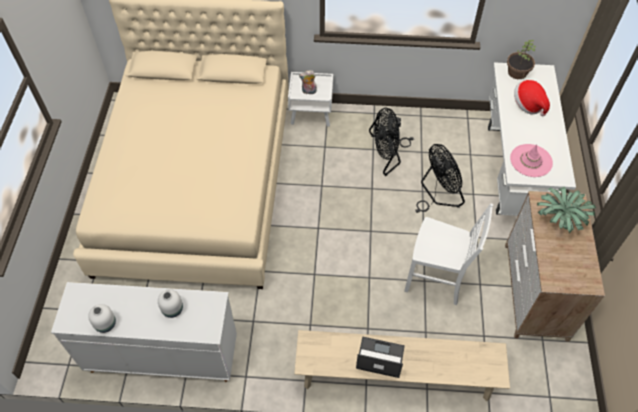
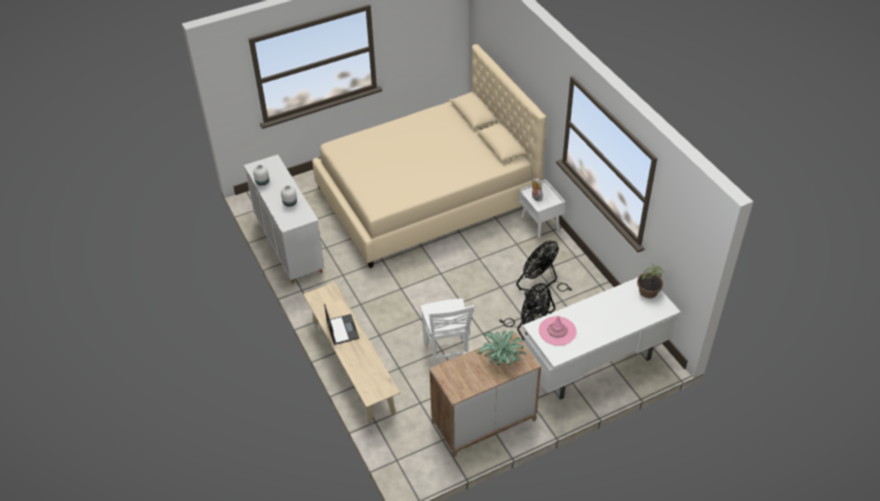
camera: 60 degrees right, 10 degrees down
hat [514,80,550,116] -> none

